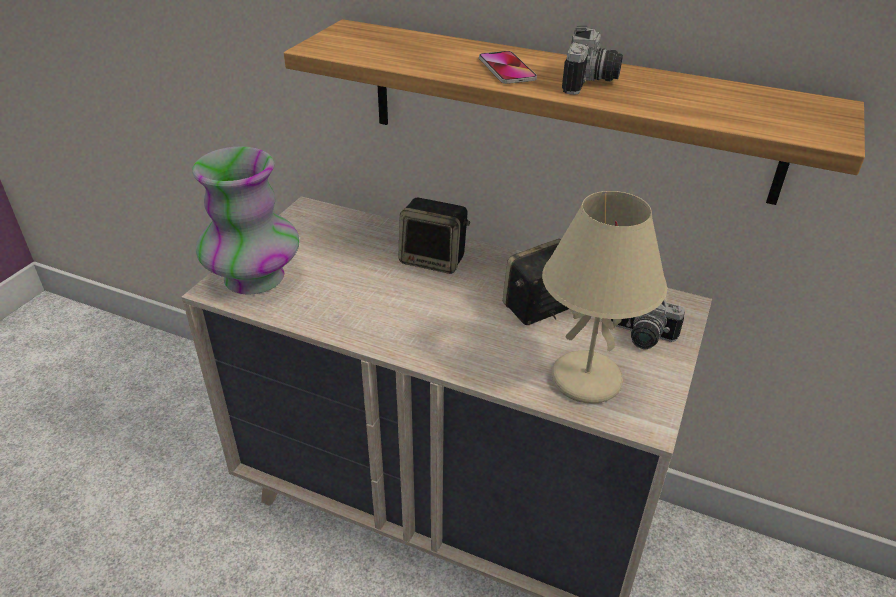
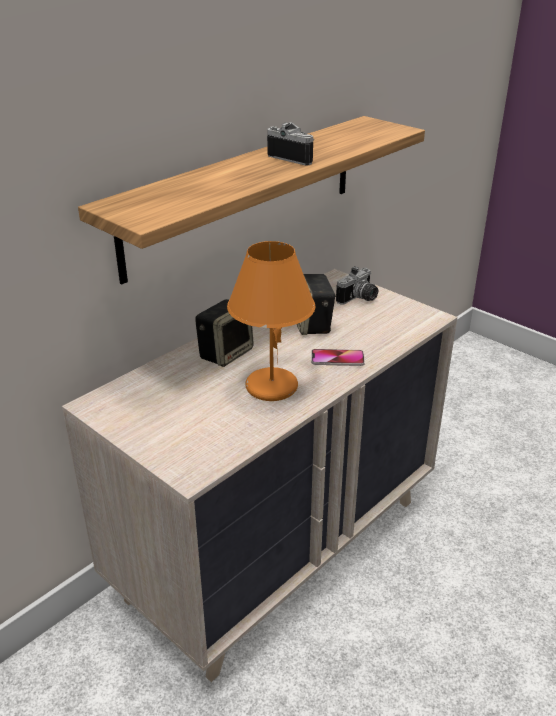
camera: 70 degrees left, 5 degrees down
vase [192,147,300,295] -> none
phone [479,51,537,84] -> phone moved to [311,349,365,366]
beige table lamp [542,191,667,404] -> none
none -> orange table lamp [227,241,315,401]

